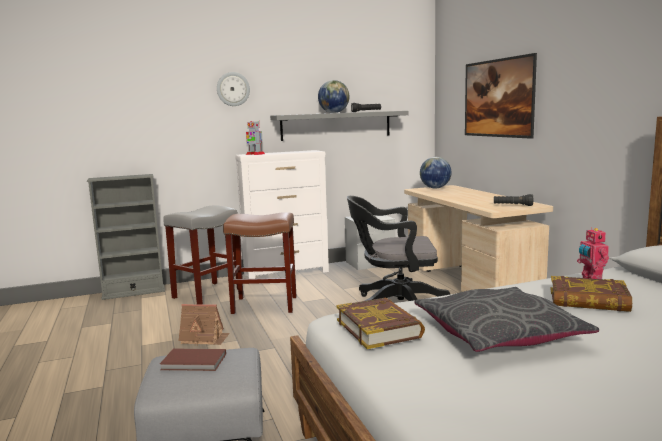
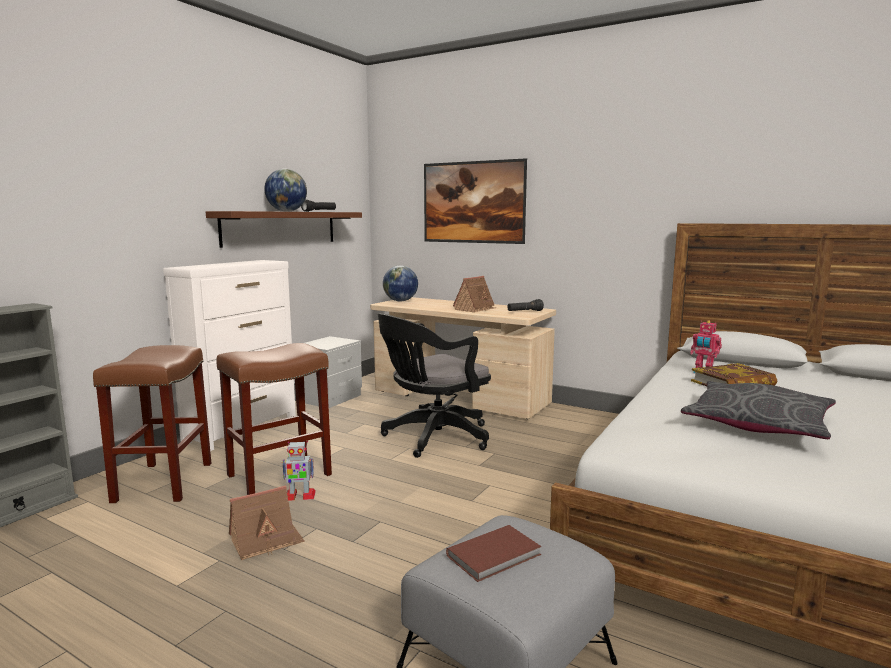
camera: 40 degrees left, 0 degrees up
grey stool [163,205,238,305] -> brown stool [93,345,211,503]
wall clock [217,72,250,106] -> none
toy robot [246,121,265,155] -> toy robot moved to [282,441,316,501]
grey shelf [270,111,408,141] -> brown shelf [206,211,362,248]
book [336,298,425,349] -> none
none -> toy house [453,276,496,312]

